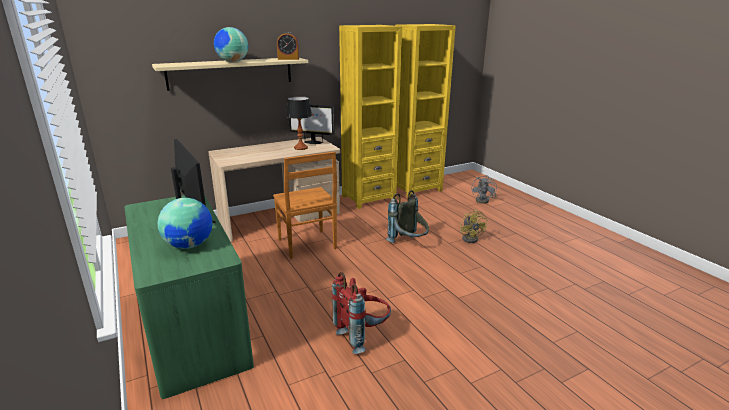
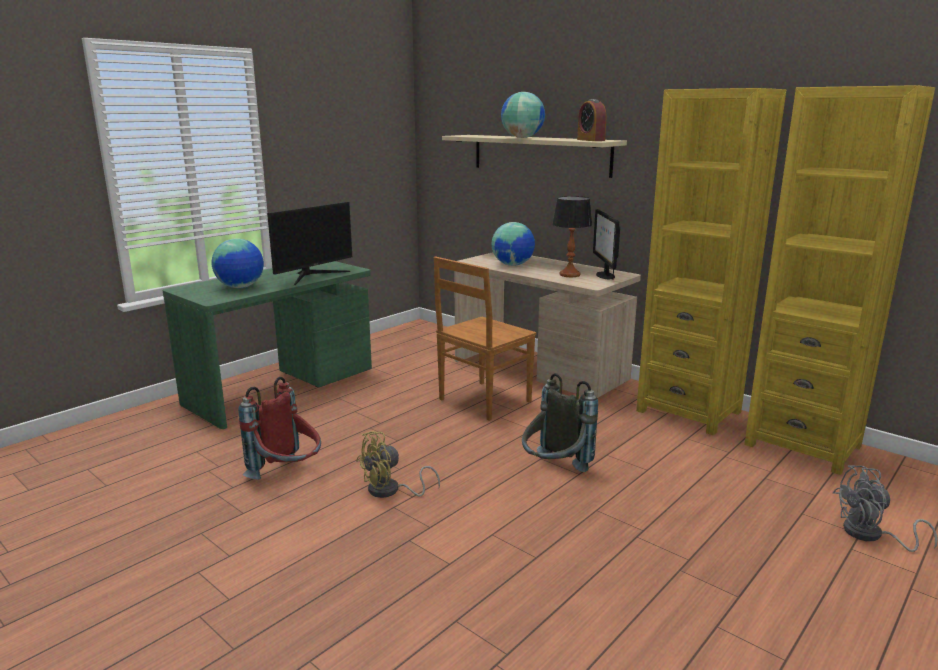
camera: 70 degrees right, 5 degrees down
yellow fan [460,209,487,243] -> yellow fan moved to [356,431,440,498]
none -> globe [492,222,535,266]

